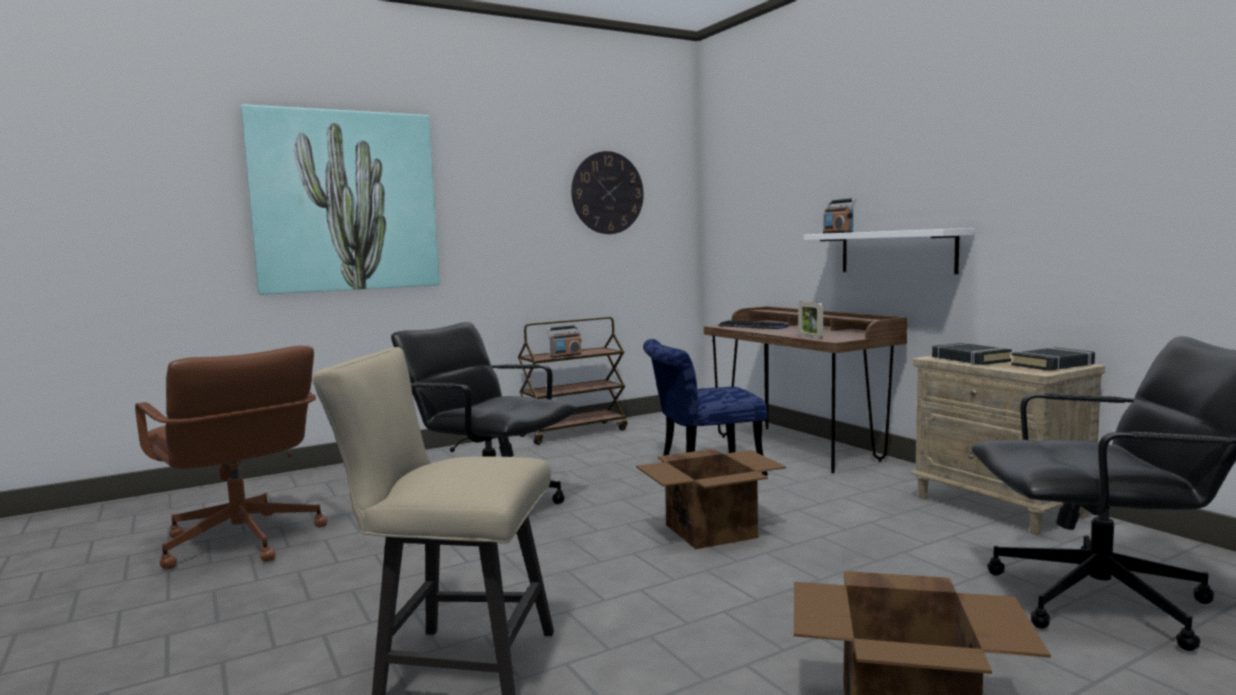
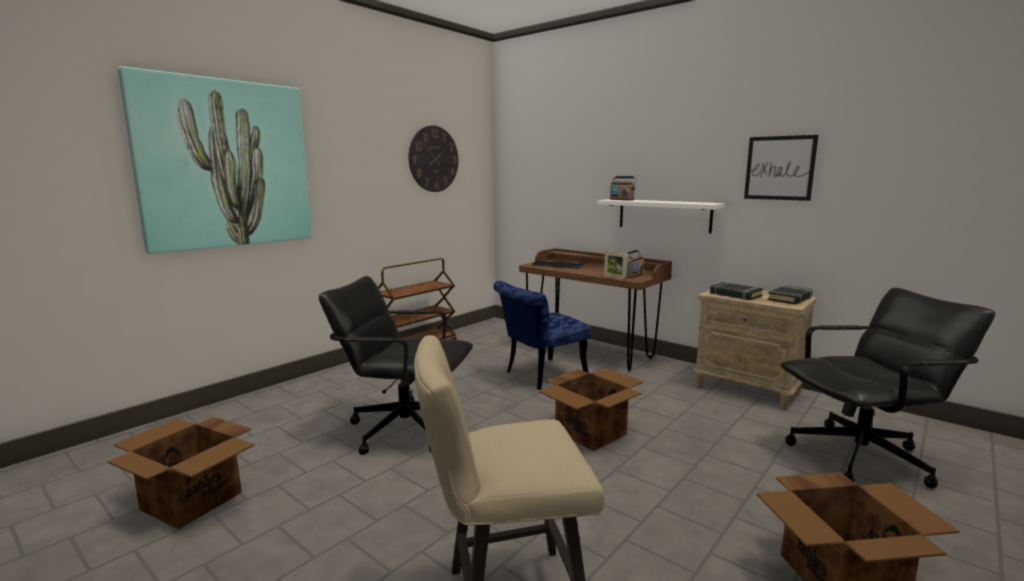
camera: 20 degrees left, 5 degrees up
brown office chair [135,346,328,569] -> cardboard box [108,416,254,529]
radio [547,325,582,358] -> radio moved to [625,250,644,278]
none -> picture [744,135,819,201]

